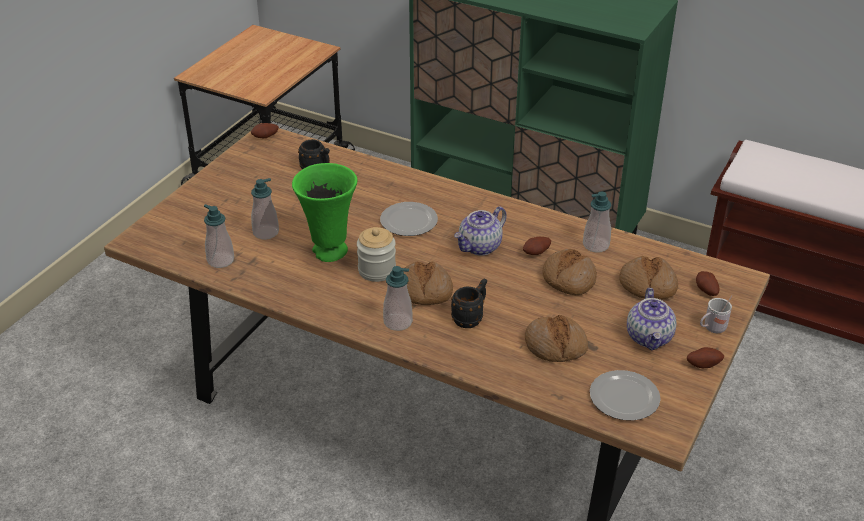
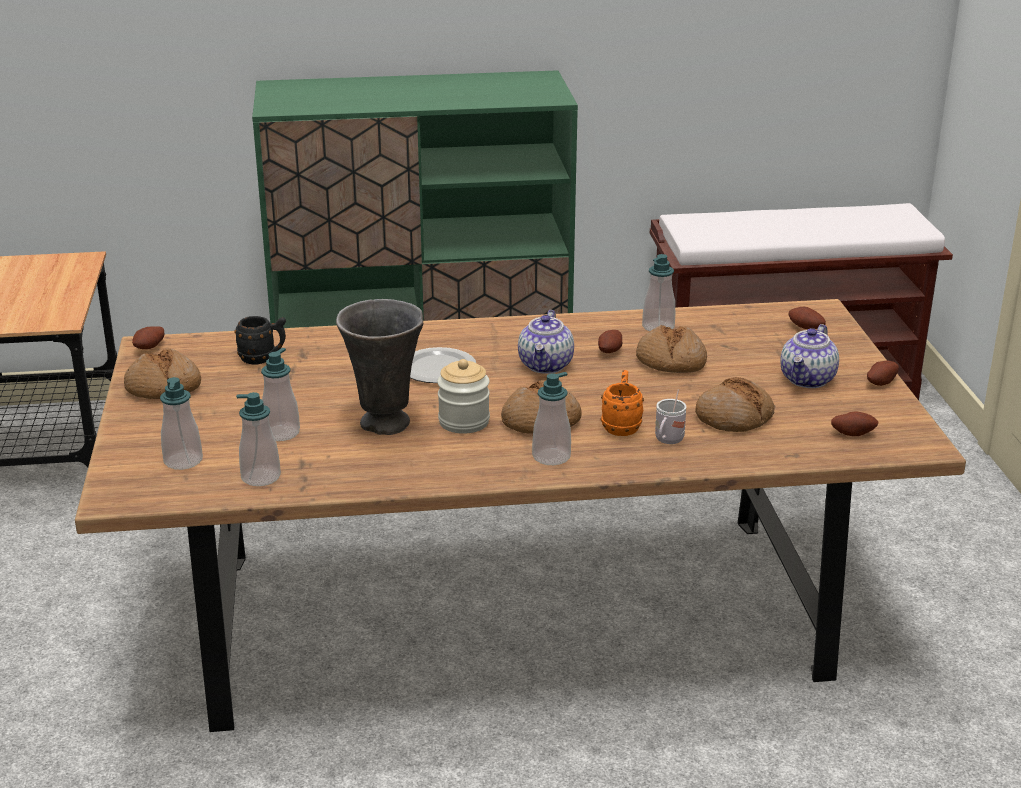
camera: 35 degrees left, 10 degrees down
green vase [292,163,357,262] -> grey vase [336,299,423,435]
black mug [451,278,487,328] -> orange mug [601,370,644,436]
plate [590,370,661,421] -> potato [831,411,878,436]
bread [619,256,678,300] -> bread moved to [124,348,201,399]
teapot [627,288,676,351] -> teapot turned 60 degrees clockwise [780,324,839,388]
white mug [700,295,733,333] -> white mug moved to [655,389,687,444]
none -> soap dispenser [160,377,203,470]

